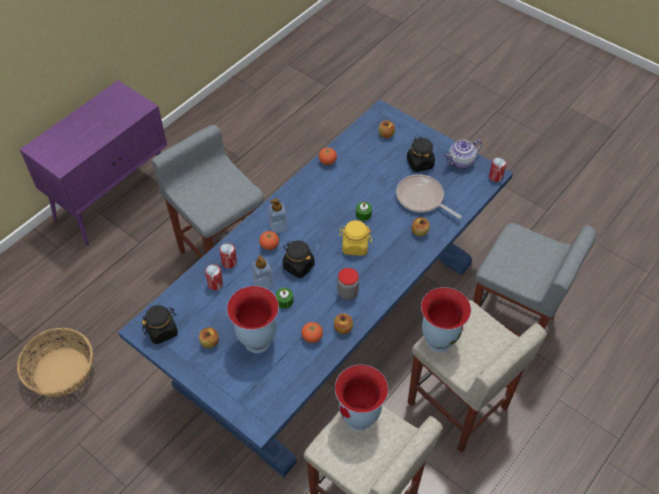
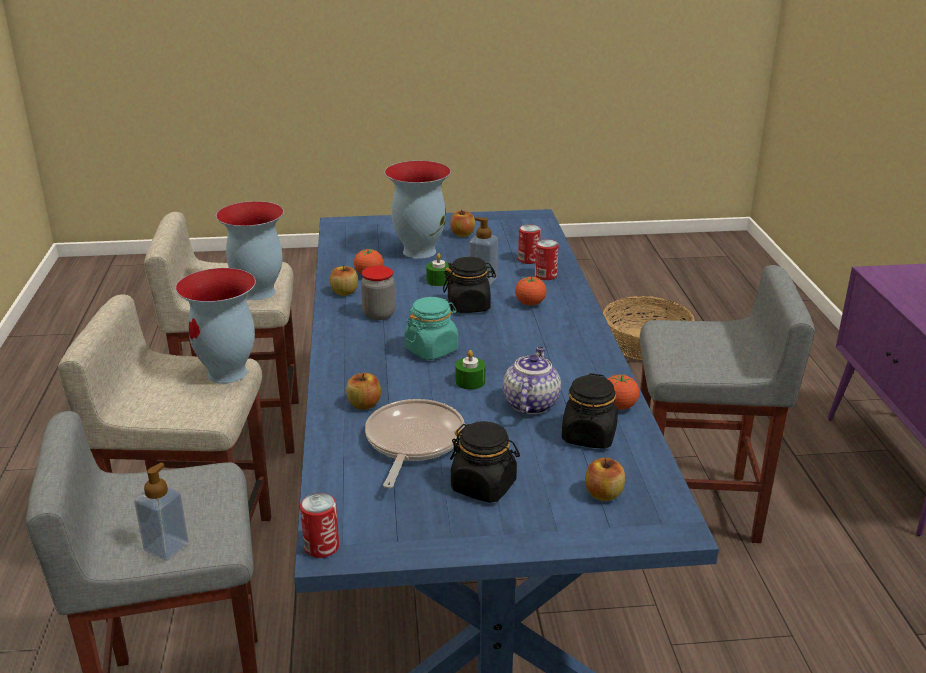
camera: 135 degrees right, 25 degrees down
black jar [141,305,178,344] -> black jar moved to [562,373,618,449]
soap dispenser [268,198,287,234] -> soap dispenser moved to [134,463,189,560]
yellow jar [339,220,372,255] -> turquoise jar [404,297,458,360]
frying pan [396,175,462,219] -> frying pan turned 75 degrees counterclockwise [365,399,465,488]
teapot [444,139,482,169] -> teapot moved to [503,347,561,414]

